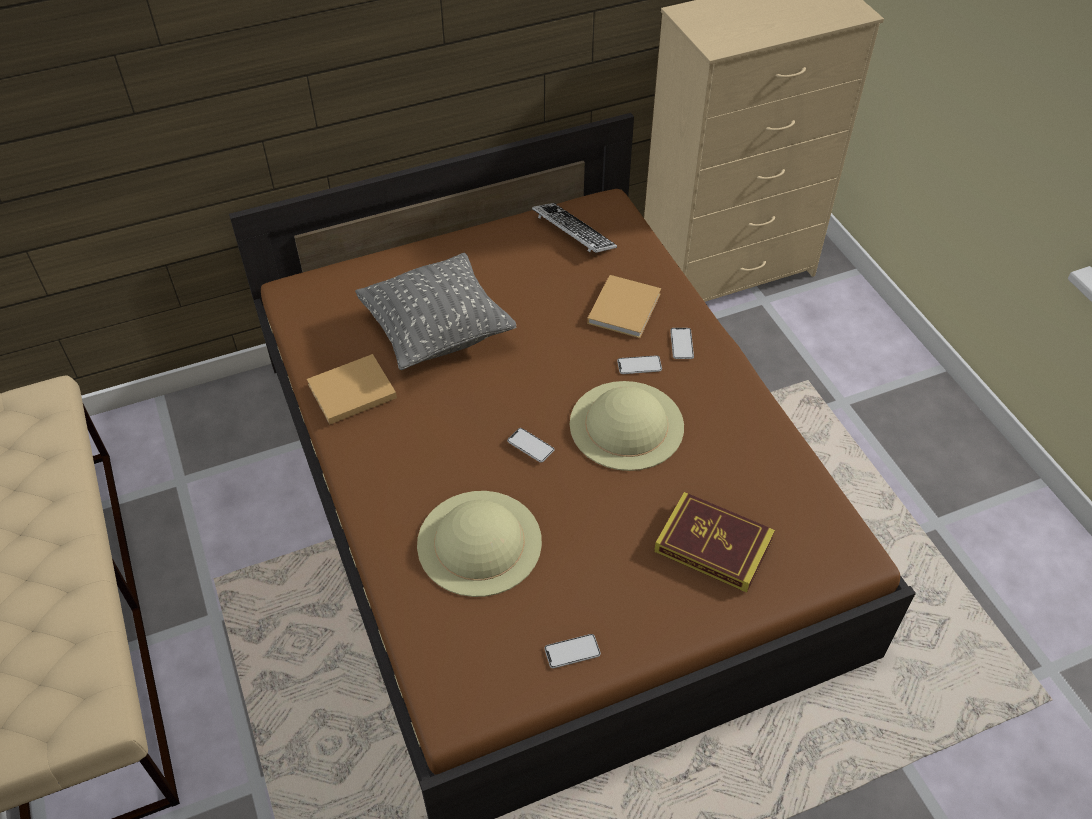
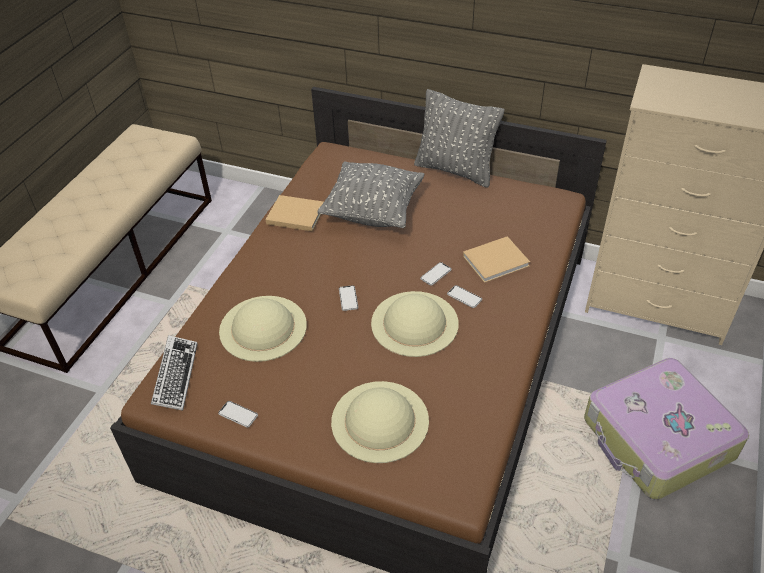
camera: 45 degrees right, 5 degrees down
keyboard [532,203,617,253] -> keyboard moved to [151,335,198,411]
book [654,492,775,593] -> beige hat [331,381,429,463]
phone [670,328,694,359] -> phone moved to [420,262,452,286]
none -> grey pillow [414,89,504,188]
none -> suitcase [584,358,749,500]

